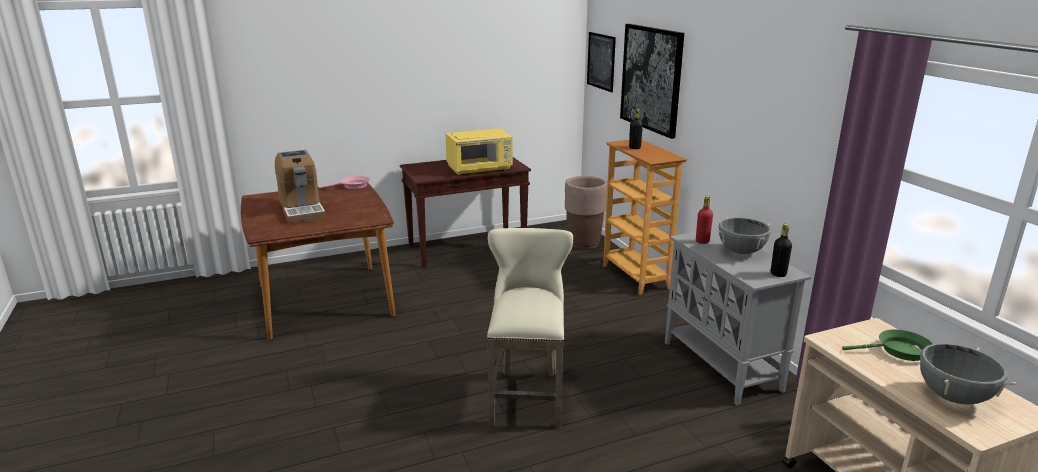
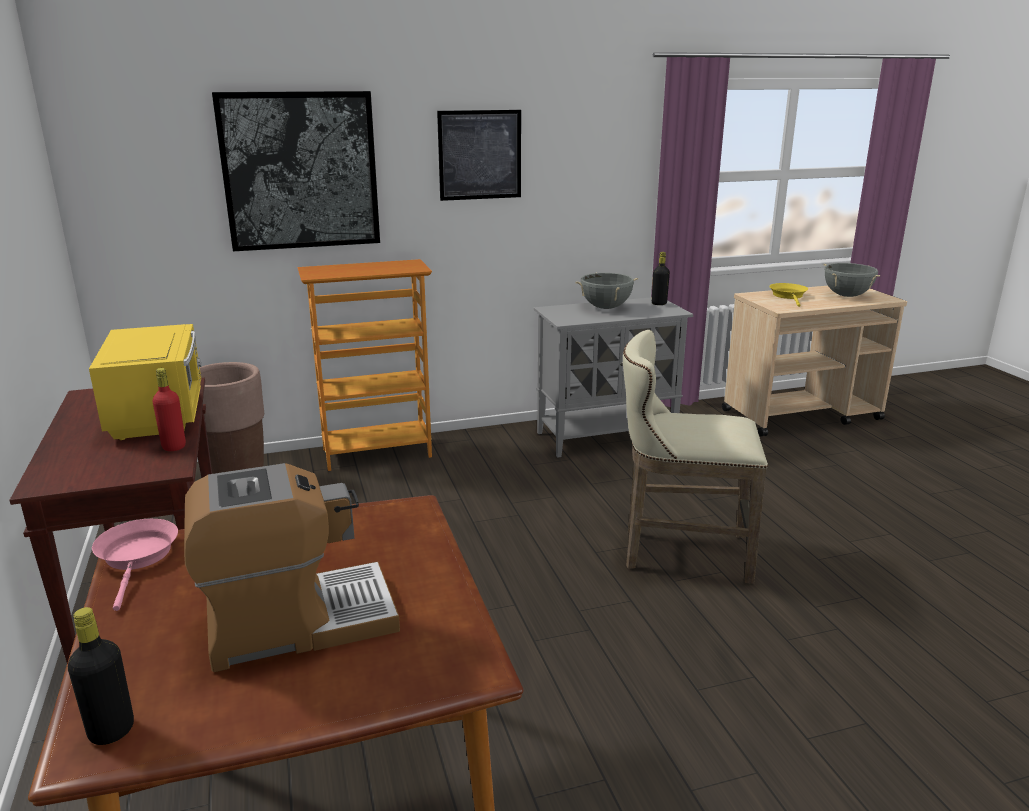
camera: 85 degrees left, 0 degrees up
picture [587,32,616,92] -> picture moved to [437,110,521,201]
black bottle [629,109,643,149] -> black bottle moved to [68,607,134,745]
red bottle [696,196,713,244] -> red bottle moved to [153,368,186,451]
green frying pan [842,329,933,361] -> yellow frying pan [769,283,808,307]

